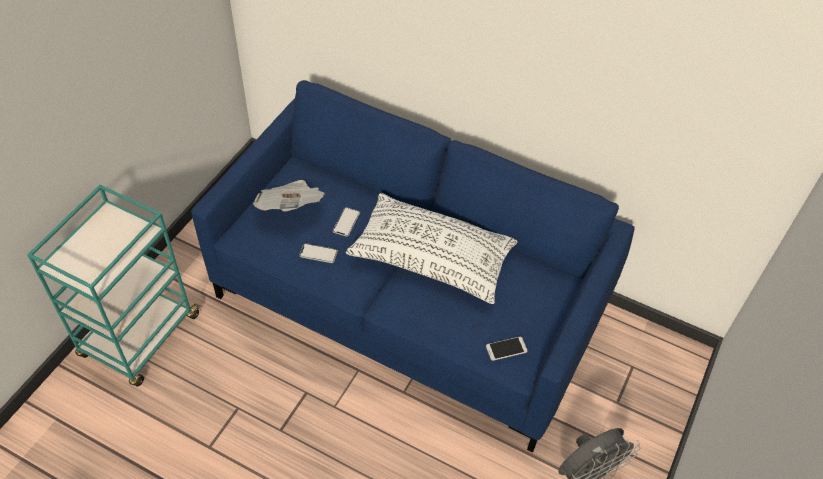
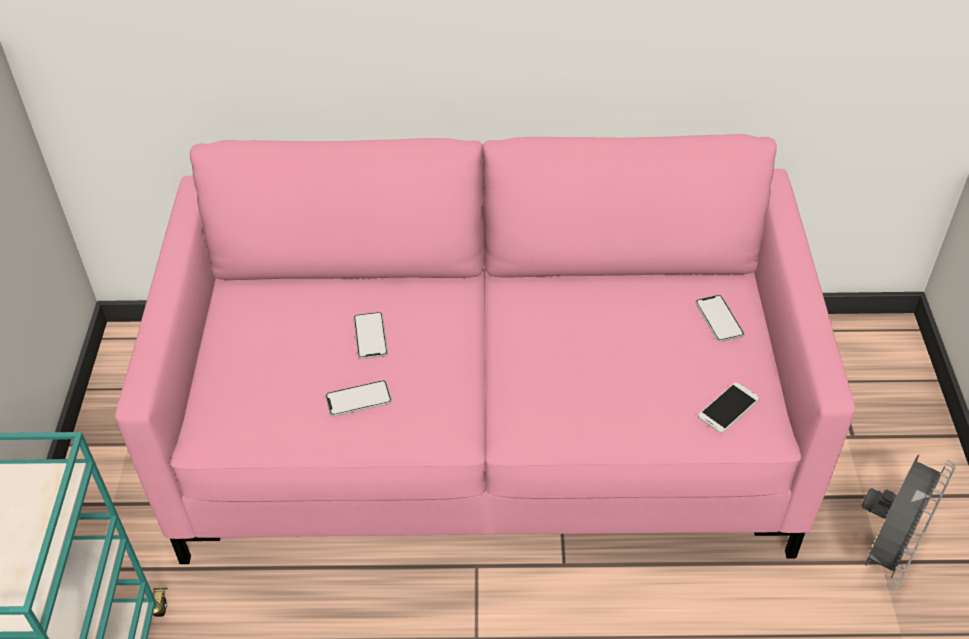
camera: 25 degrees left, 5 degrees down
blue sofa [191,80,635,452] -> pink sofa [115,134,855,564]
newspaper [253,180,326,212] -> none
white pillow [346,193,518,304] -> none
none -> phone [695,295,744,342]

